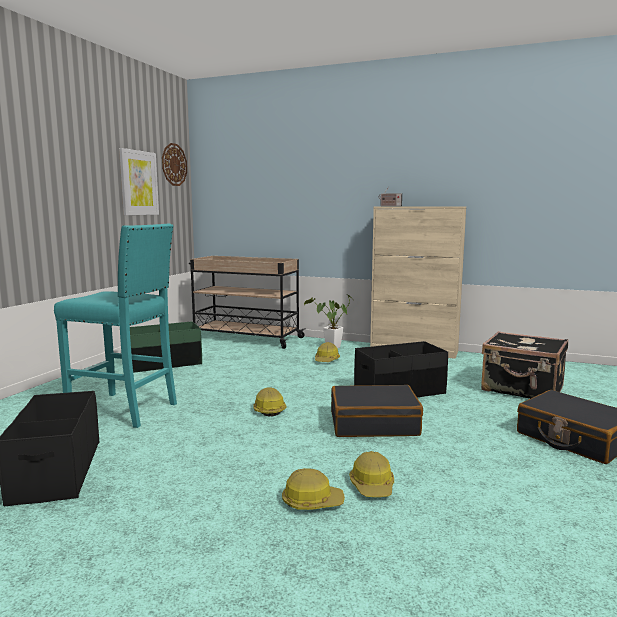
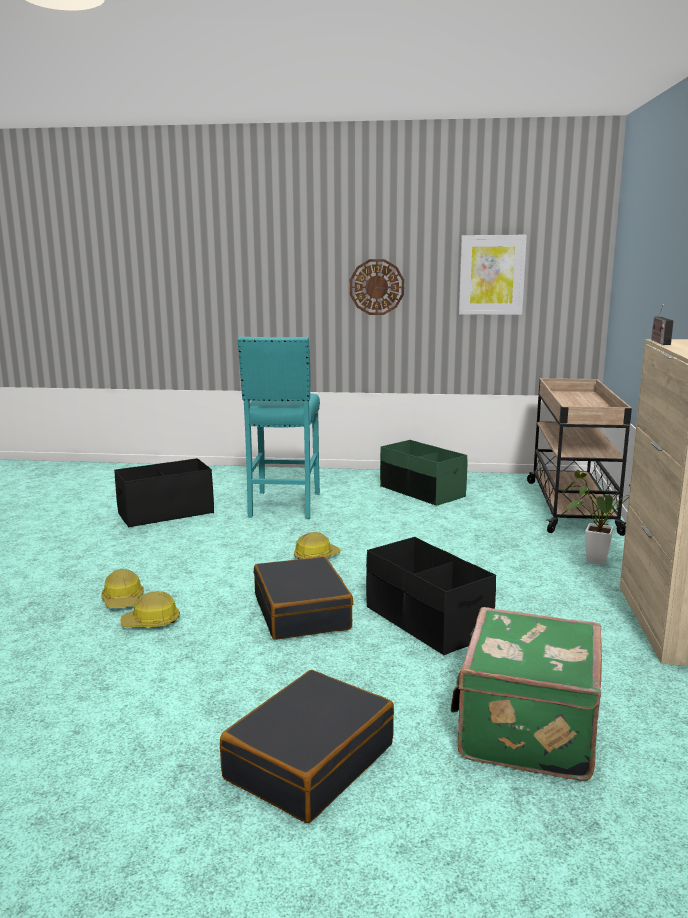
camera: 75 degrees right, 5 degrees up
wall clock [162,143,187,186] -> wall clock moved to [350,259,404,315]
hard hat [315,342,340,362] -> none
black suitcase [481,331,568,399] -> green suitcase [451,607,602,781]

